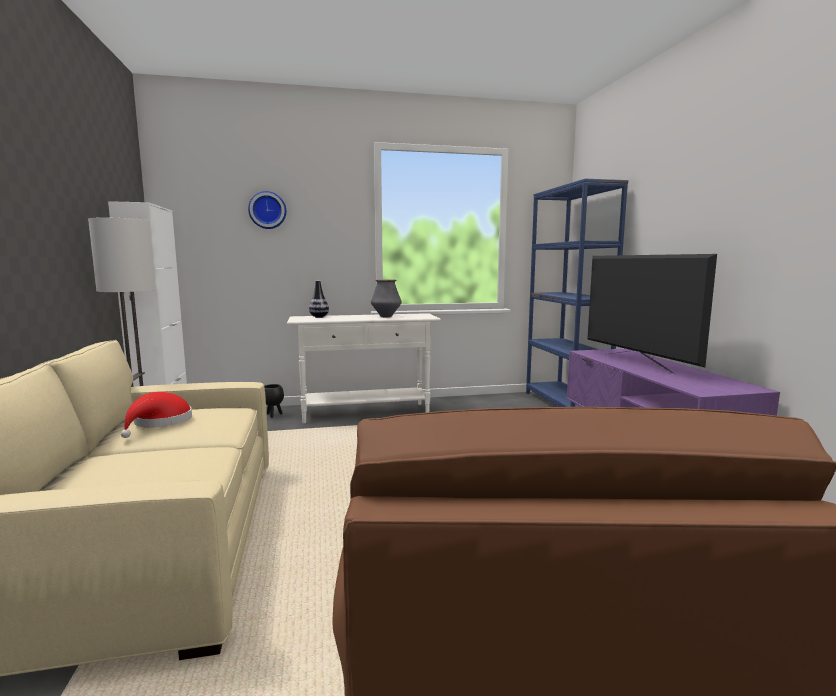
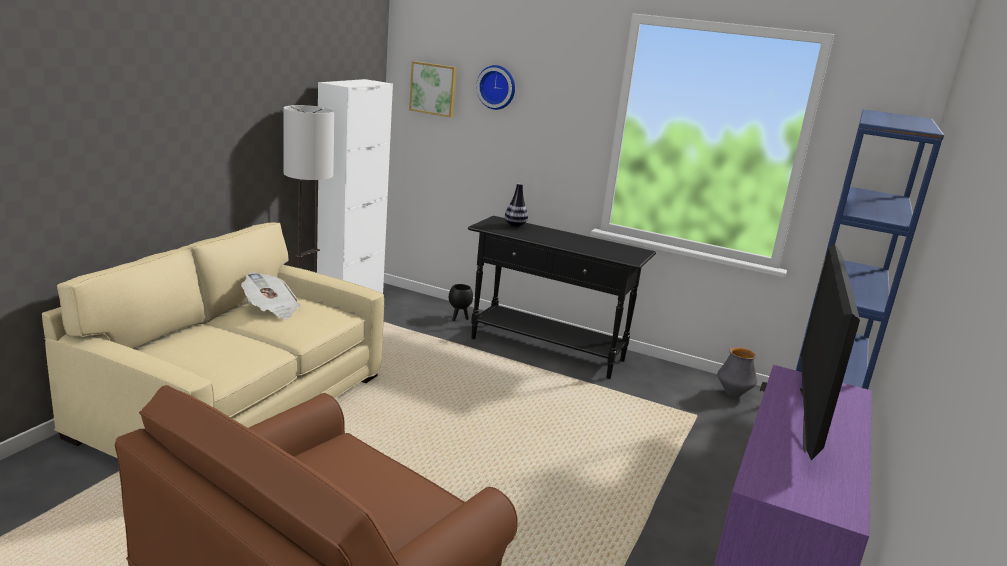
camera: 35 degrees right, 10 degrees up
red hat [121,392,192,438] -> newspaper [241,272,301,319]
white console table [287,313,441,423] -> black console table [468,216,656,379]
vase [371,279,402,317] -> vase moved to [717,347,758,397]
none -> picture [409,61,457,117]

